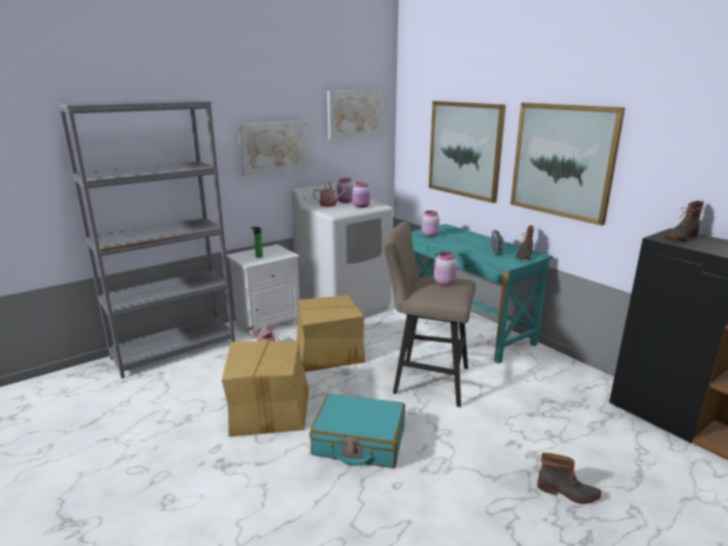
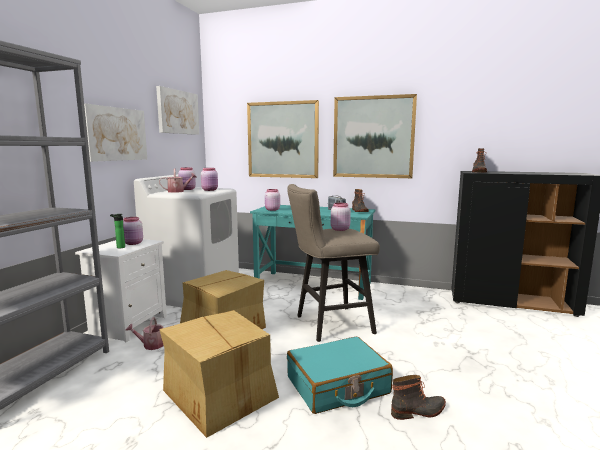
camera: 35 degrees left, 10 degrees down
boot [537,453,601,504] -> boot moved to [391,375,446,420]
none -> pink jar [123,217,143,245]

